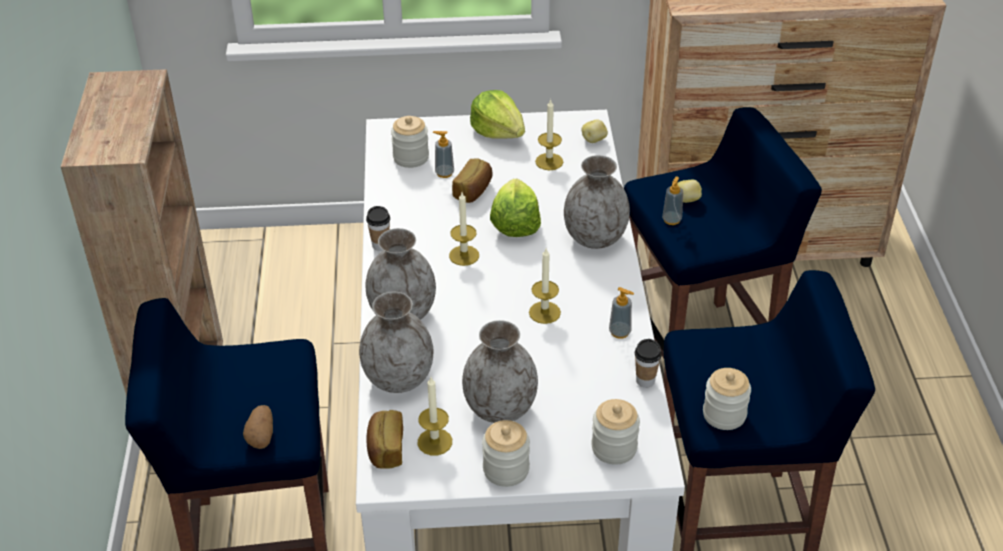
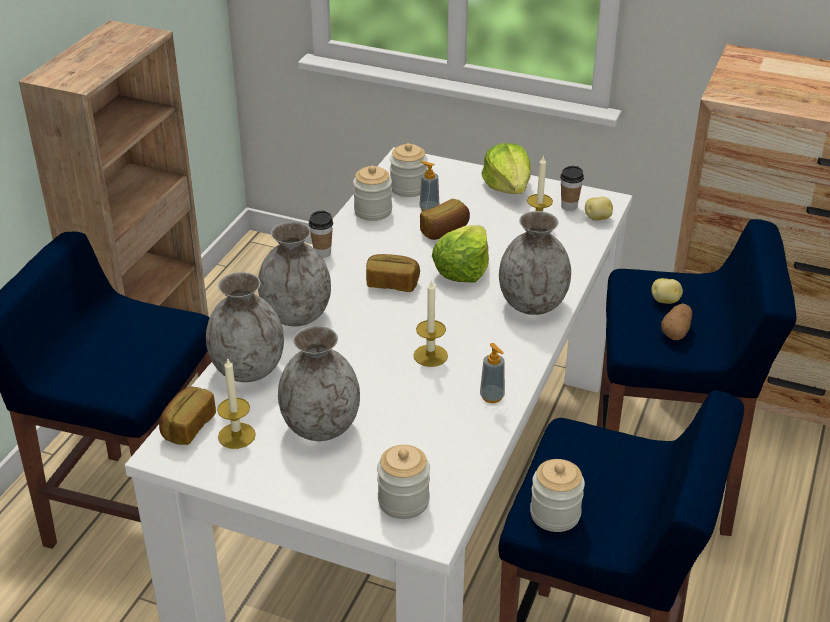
camera: 25 degrees right, 5 degrees down
potato [243,405,273,449] -> potato moved to [661,303,692,340]
candle [449,192,479,266] -> bread [366,254,420,292]
jar [482,420,530,487] -> jar moved to [353,166,392,221]
cup [635,339,662,388] -> cup moved to [560,166,584,211]
soap dispenser [662,176,683,225] -> none

